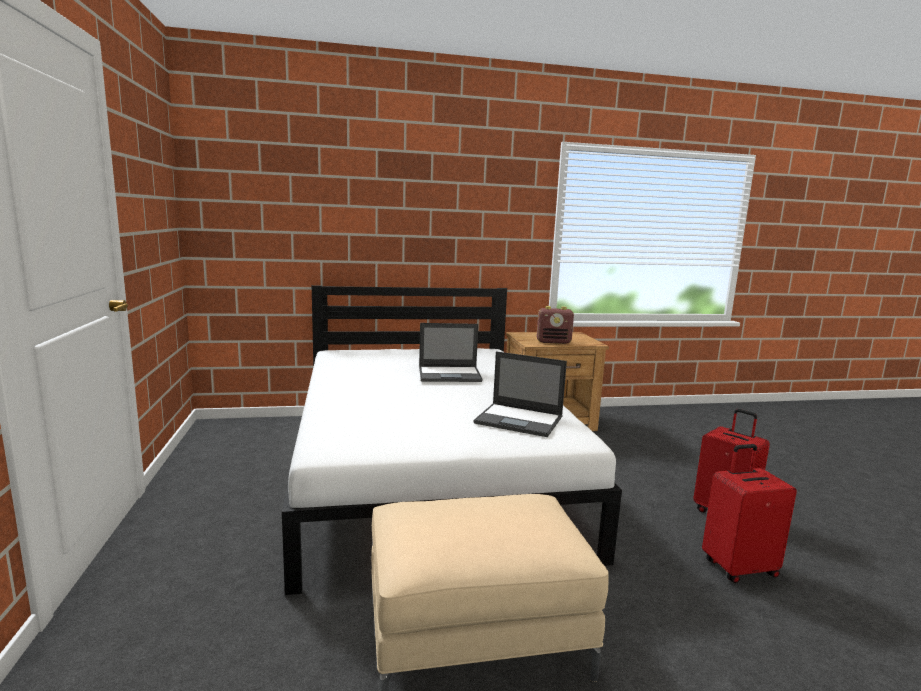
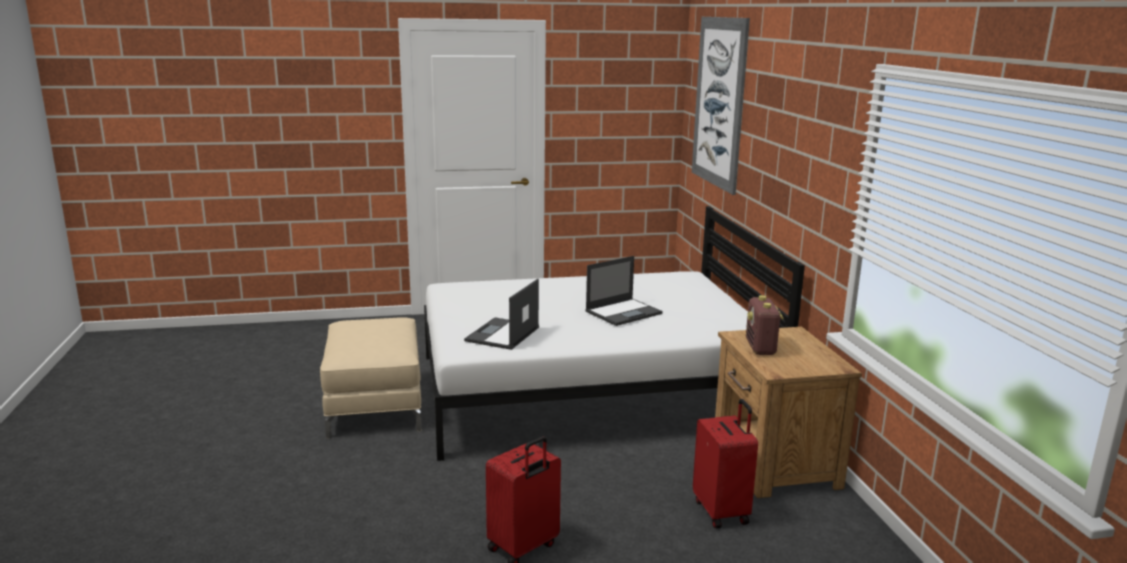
camera: 90 degrees right, 5 degrees up
laptop [419,323,483,382] -> laptop turned 120 degrees counterclockwise [585,256,663,326]
red suitcase [702,444,797,583] -> red suitcase moved to [693,399,758,529]
none -> picture [692,17,750,195]

